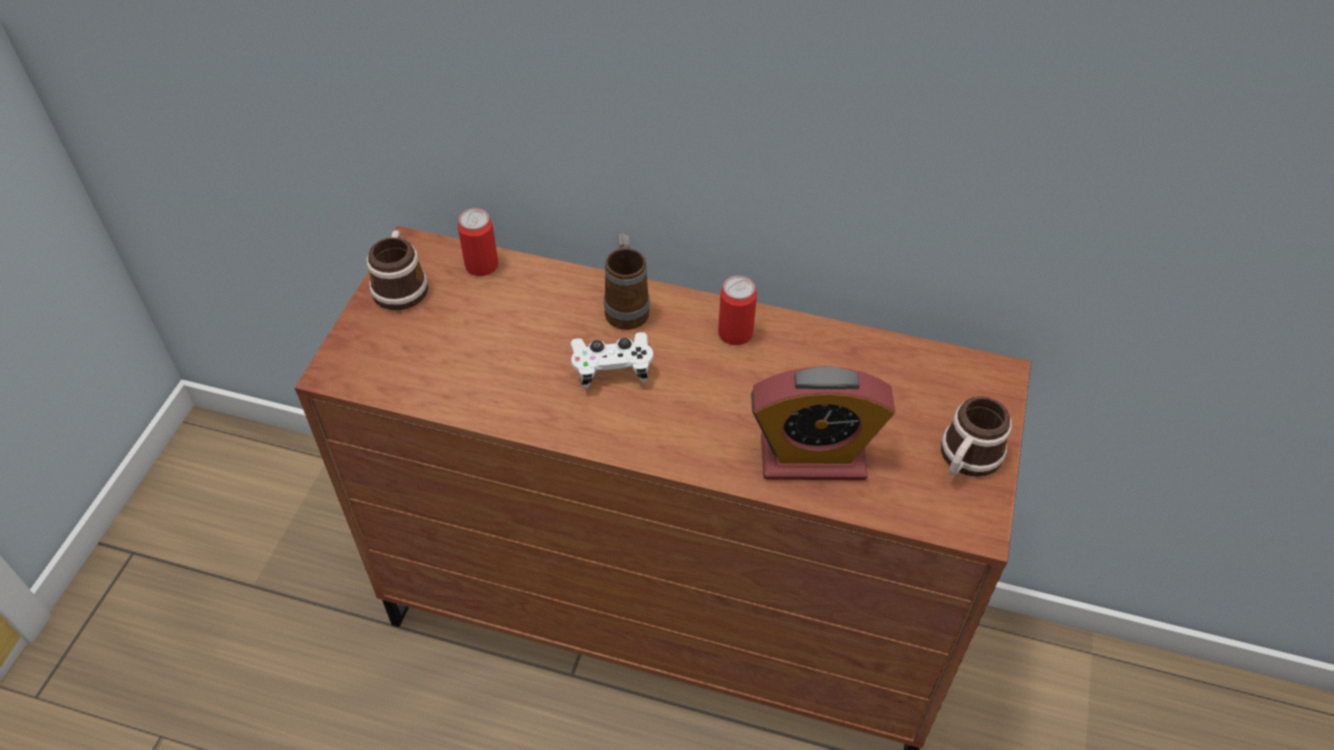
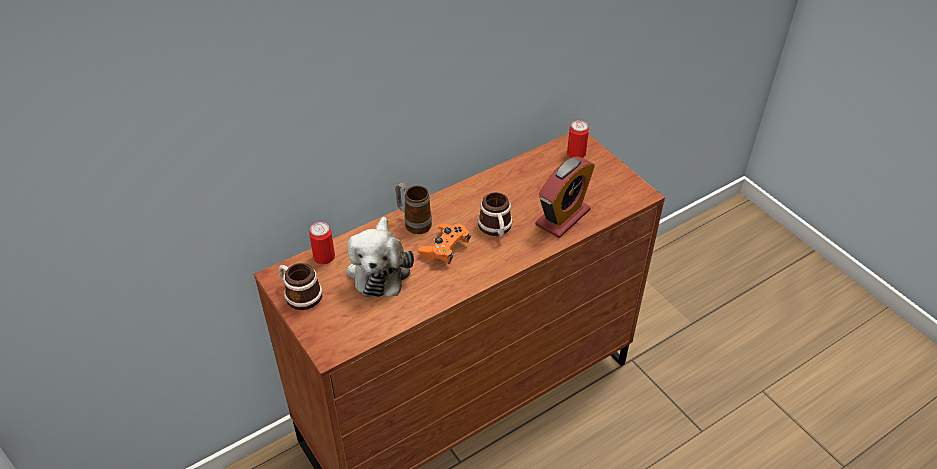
camera: 50 degrees left, 5 degrees down
white game controller [570,332,653,388] -> orange game controller [418,224,471,264]
can [718,276,757,345] -> can moved to [567,120,589,158]
mug [941,396,1012,477] -> mug moved to [478,192,512,237]
none -> plush toy [346,217,414,297]

